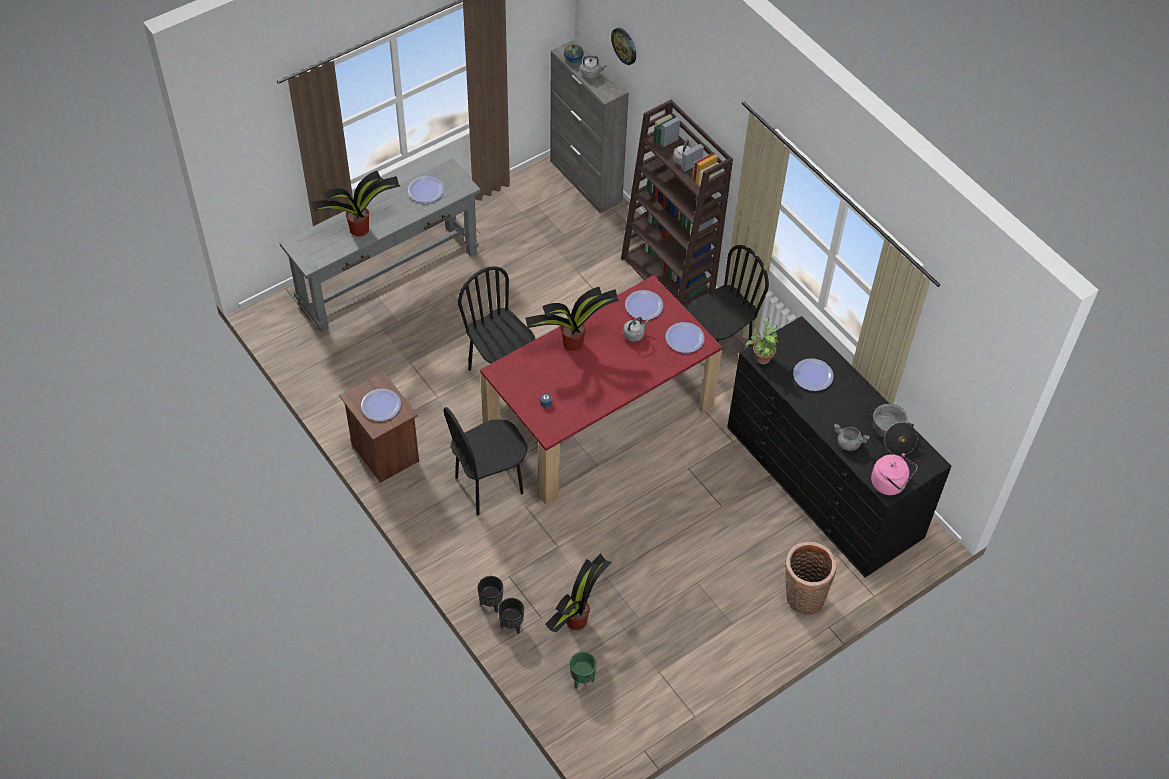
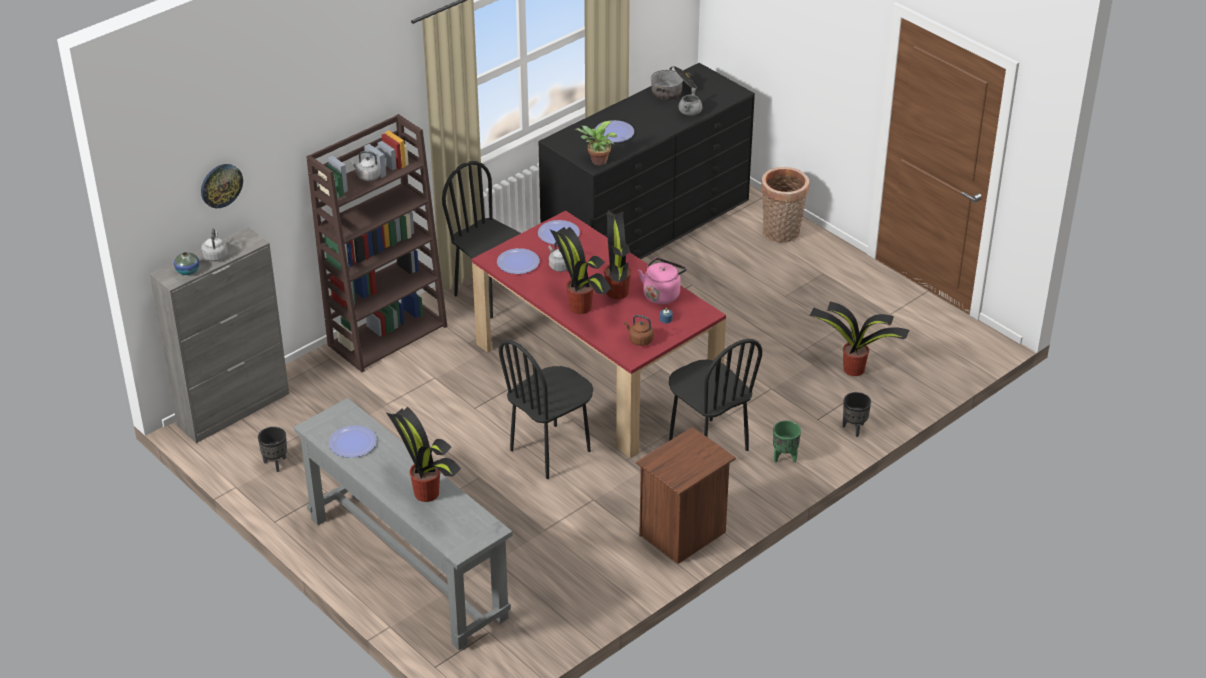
camera: 95 degrees left, 15 degrees down
plate [361,389,401,421] -> none
black planter [498,598,524,634] -> black planter moved to [258,427,287,472]
green planter [570,652,597,689] -> green planter moved to [773,421,801,463]
pink kettle [871,453,918,495] -> pink kettle moved to [638,258,686,304]
none -> potted plant [604,210,631,299]
none -> brown kettle [624,315,654,346]

